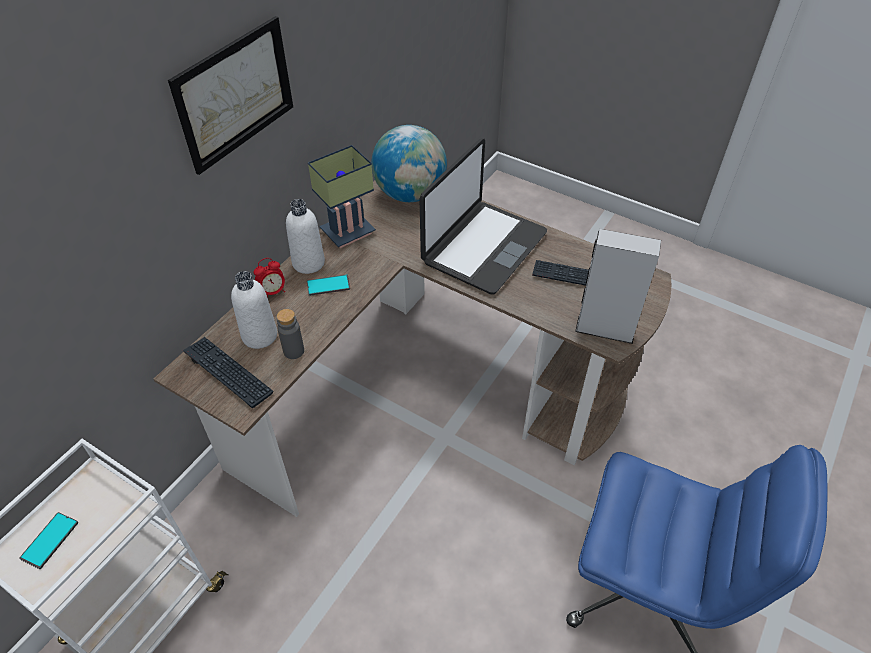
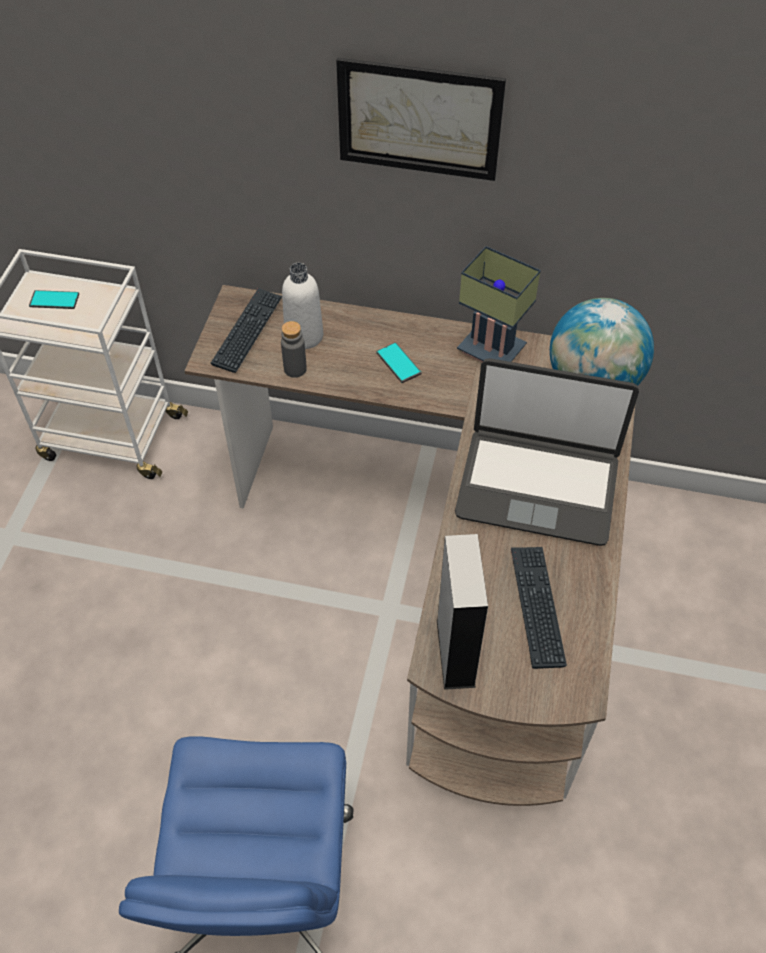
camera: 70 degrees right, 5 degrees up
alarm clock [254,258,285,297] -> none
white bottle [286,199,325,274] -> none

